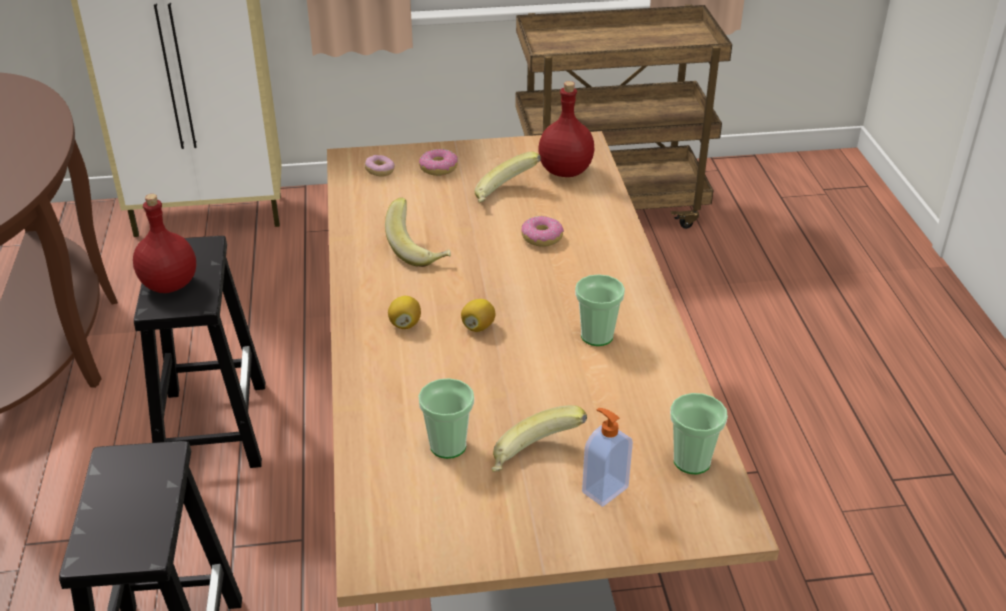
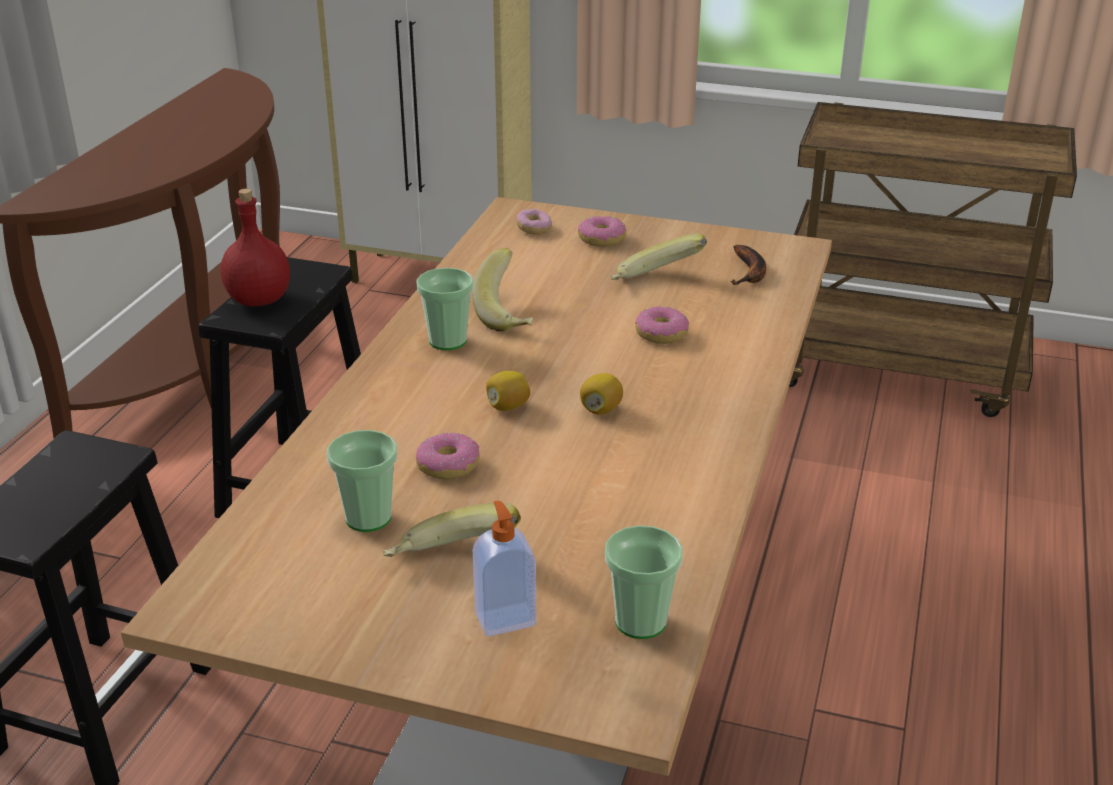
camera: 25 degrees right, 5 degrees down
lemon [388,296,421,329] -> lemon moved to [580,373,623,415]
red bottle [538,81,594,177] -> banana [731,245,766,285]
cup [575,274,625,346] -> cup moved to [416,268,473,350]
none -> donut [416,433,479,480]

